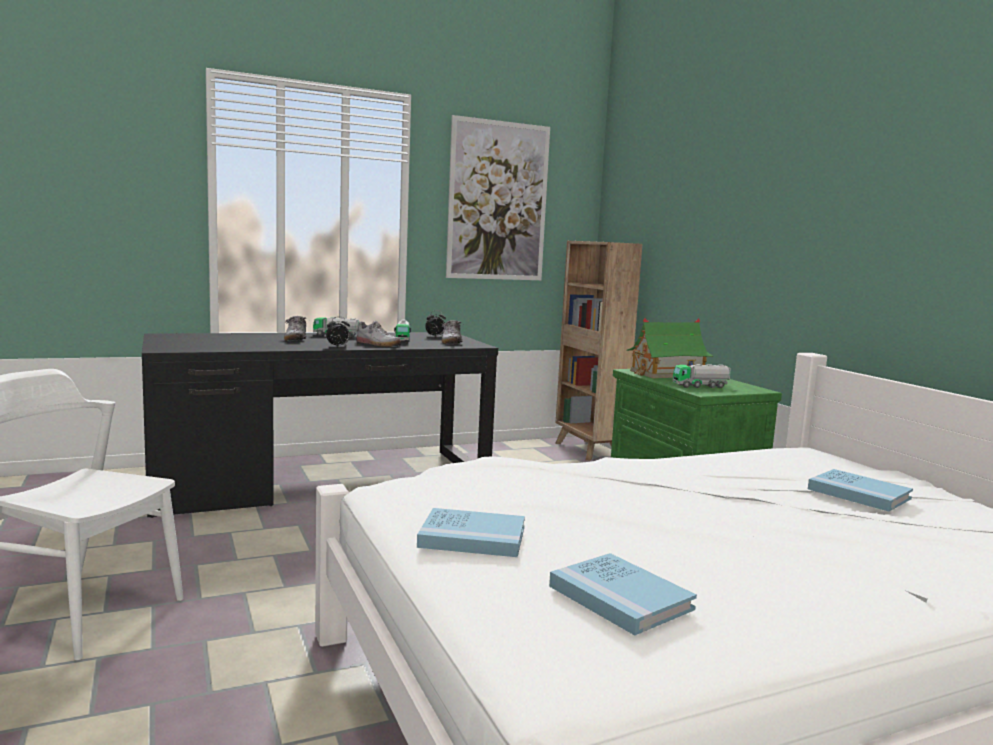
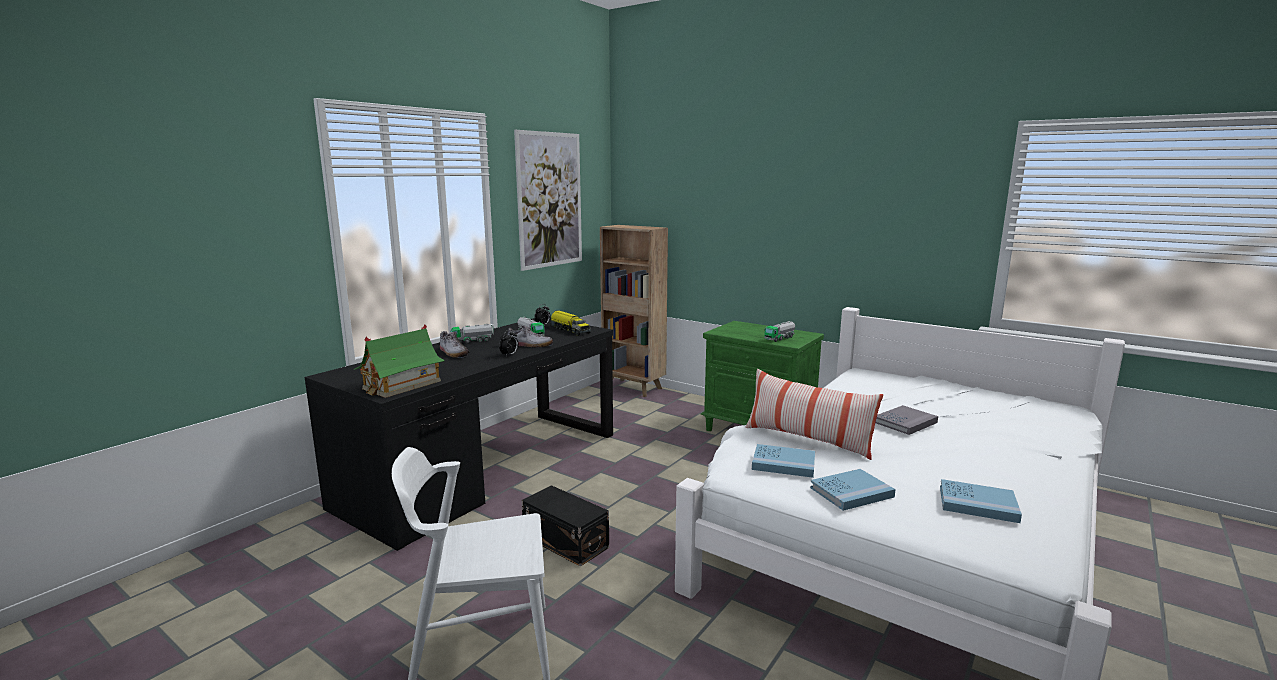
camera: 30 degrees left, 5 degrees up
shoe [441,320,463,344] -> toy truck [550,310,591,336]
toy house [626,318,713,378] -> toy house moved to [354,324,445,398]
blue book [808,469,913,512] -> blue book moved to [752,444,815,478]
none -> black storage box [522,485,609,567]
none -> pillow [745,369,883,460]
none -> grey book [875,405,938,435]

